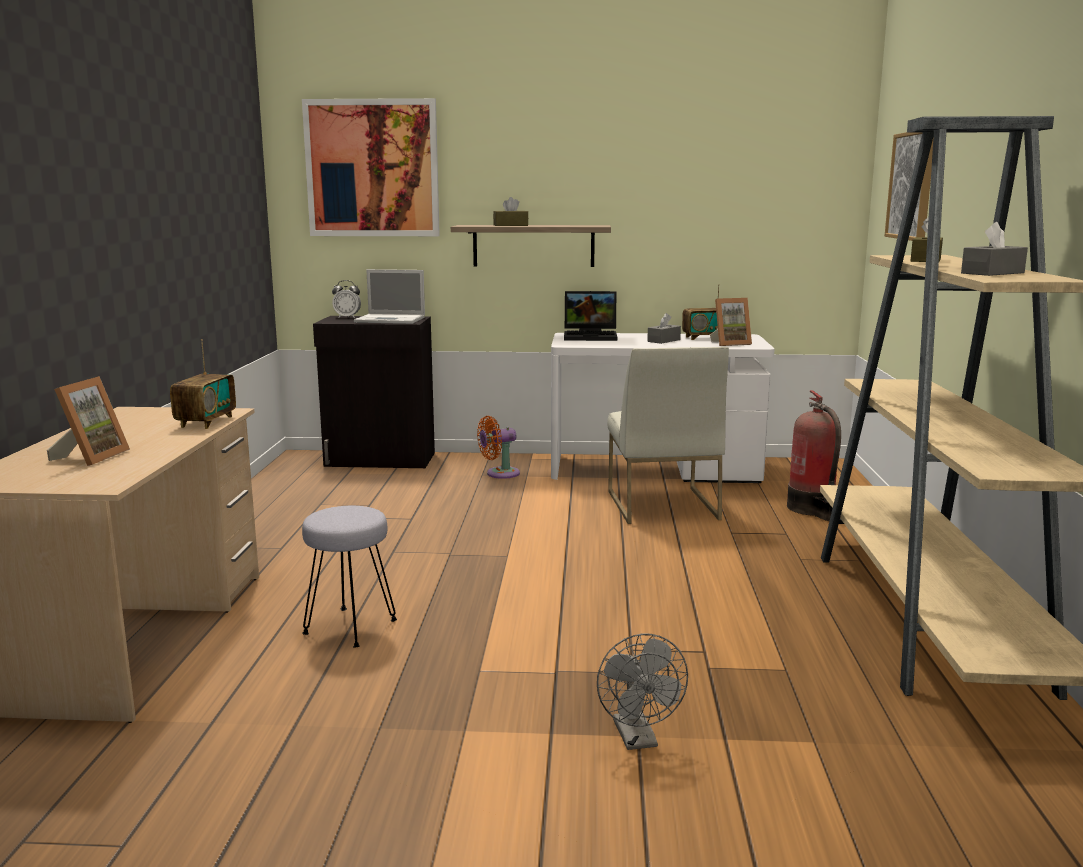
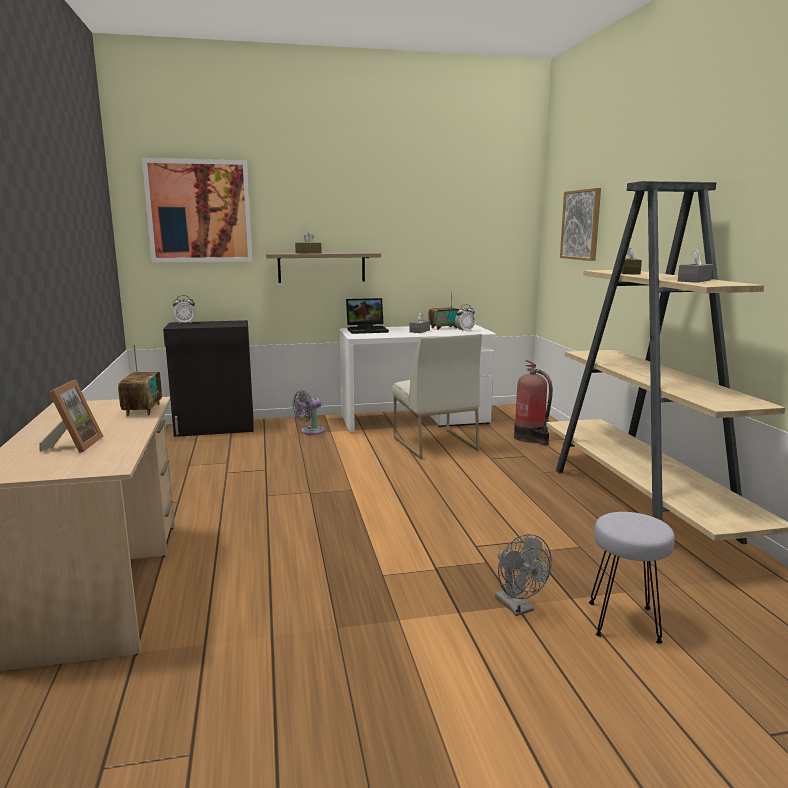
camera: 15 degrees left, 0 degrees up
grey stool [302,506,397,647] -> grey stool moved to [589,512,675,644]
laptop [354,269,425,324] -> none
orange fan [477,416,520,479] -> grey fan [292,390,325,435]
picture frame [710,298,752,346] -> alarm clock [455,304,475,332]

